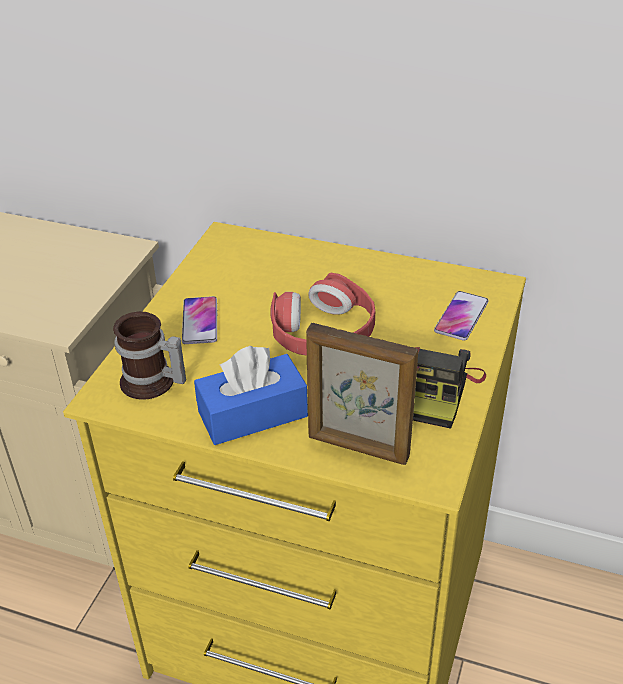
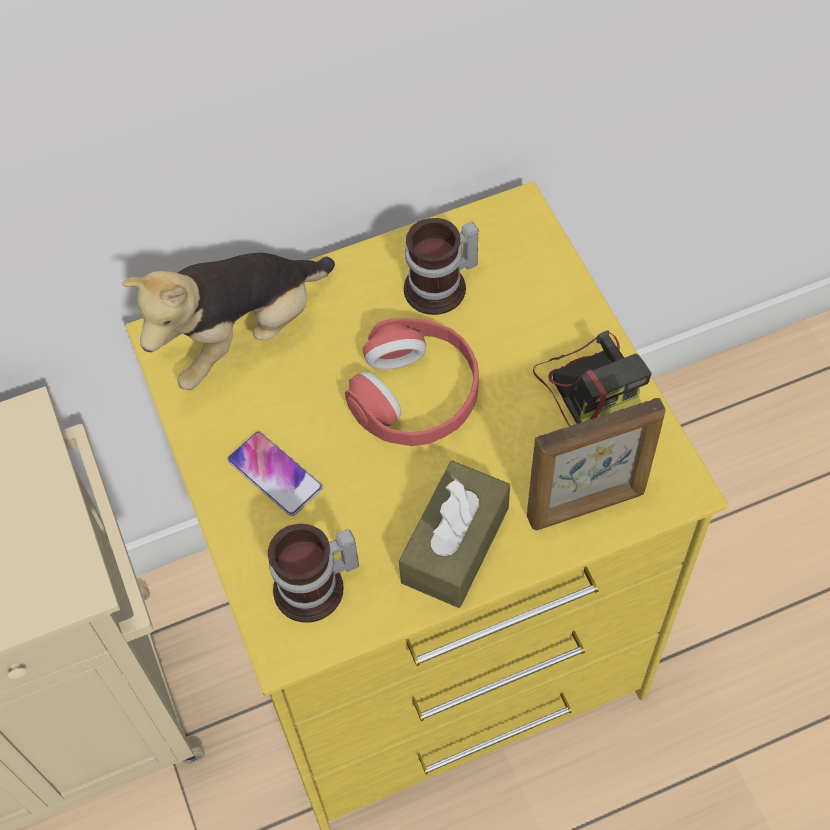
camera: 40 degrees left, 20 degrees up
blue tissue box [194,346,308,445] -> brown tissue box [399,461,510,608]
phone [434,291,489,341] -> none
none -> plush toy [122,252,335,390]
none -> mug [404,218,479,315]

